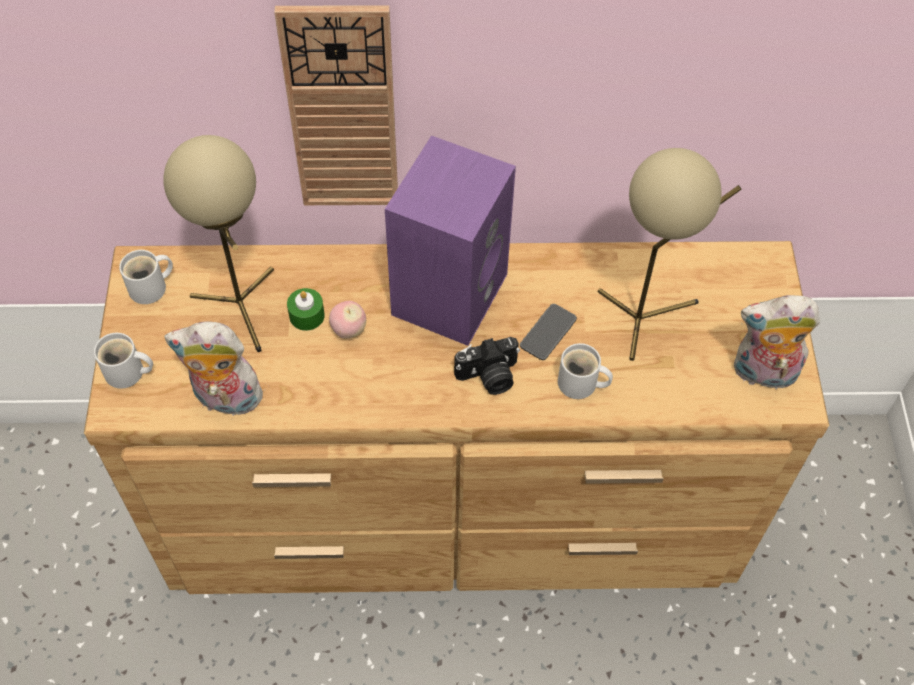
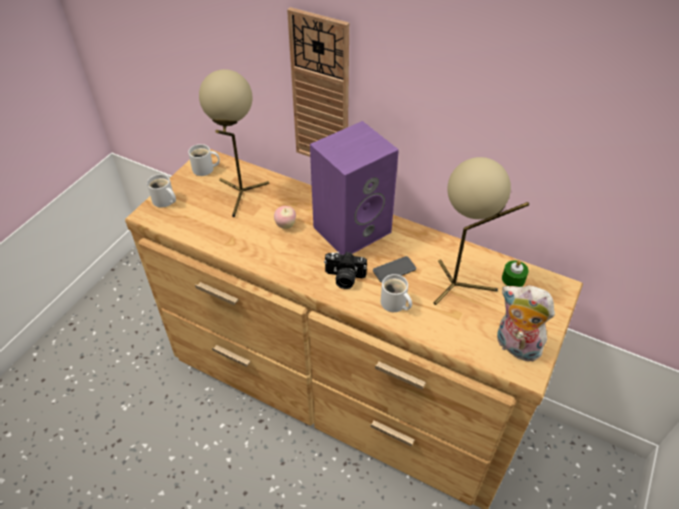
camera: 30 degrees right, 10 degrees down
plush toy [164,322,263,416] -> none
green candle [287,288,325,331] -> green candle moved to [502,260,529,287]

